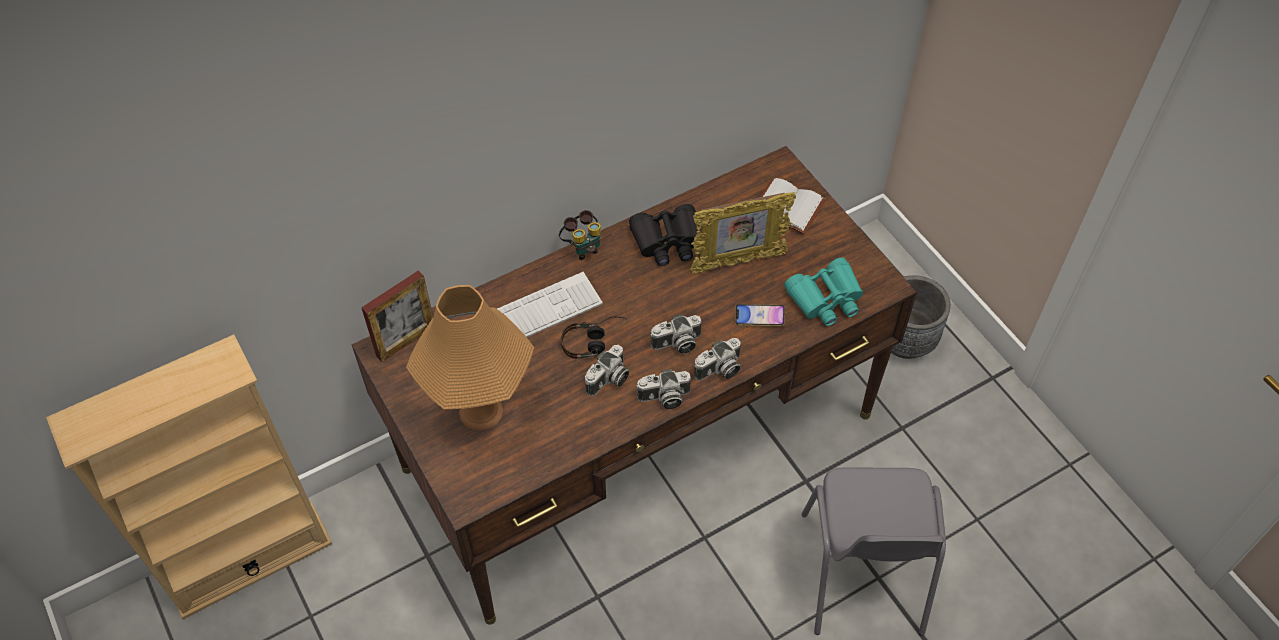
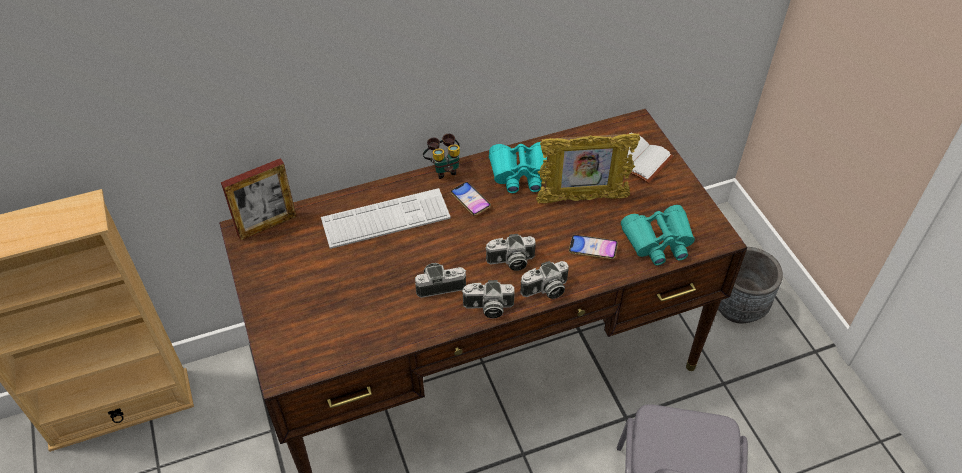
camera: 10 degrees right, 5 degrees down
orange table lamp [406,285,534,430] -> none
headphones [561,316,628,359] -> none
camera [585,345,629,396] -> camera turned 150 degrees counterclockwise [415,263,466,298]
black binoculars [629,204,699,266] -> turquoise binoculars [489,142,547,193]
none -> phone [451,182,491,216]

